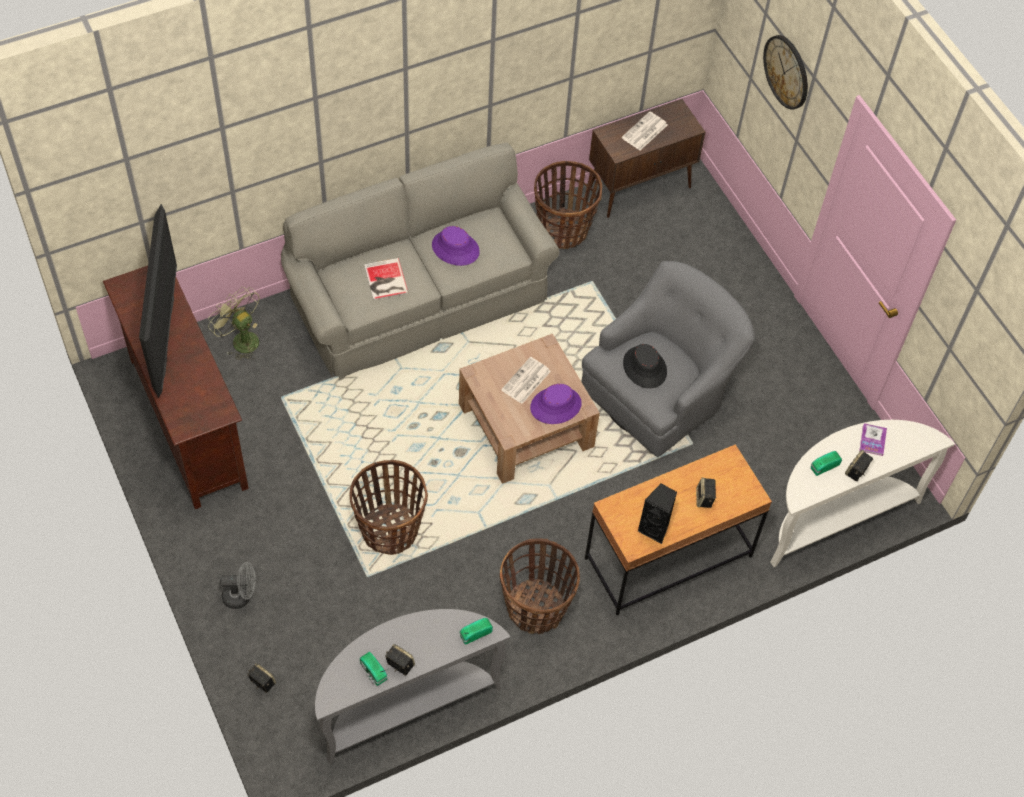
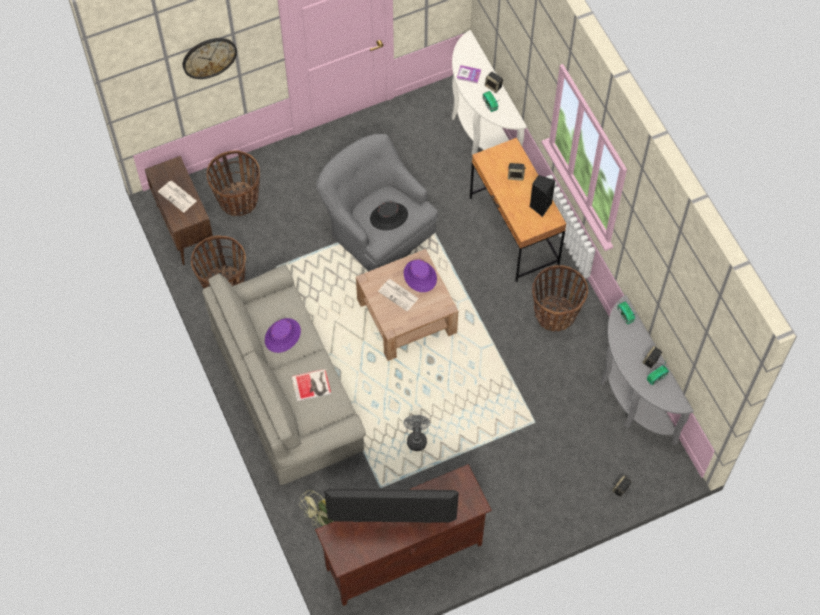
camera: 85 degrees left, 5 degrees up
grey fan [220,562,256,609] -> grey fan moved to [404,415,430,451]
basket [349,460,428,555] -> basket moved to [207,150,260,216]

